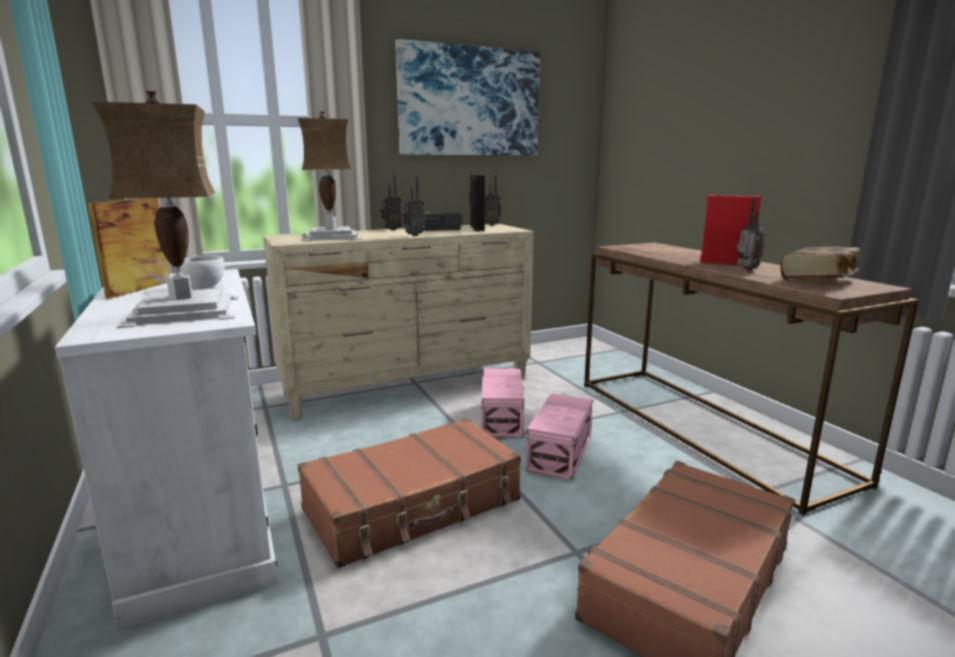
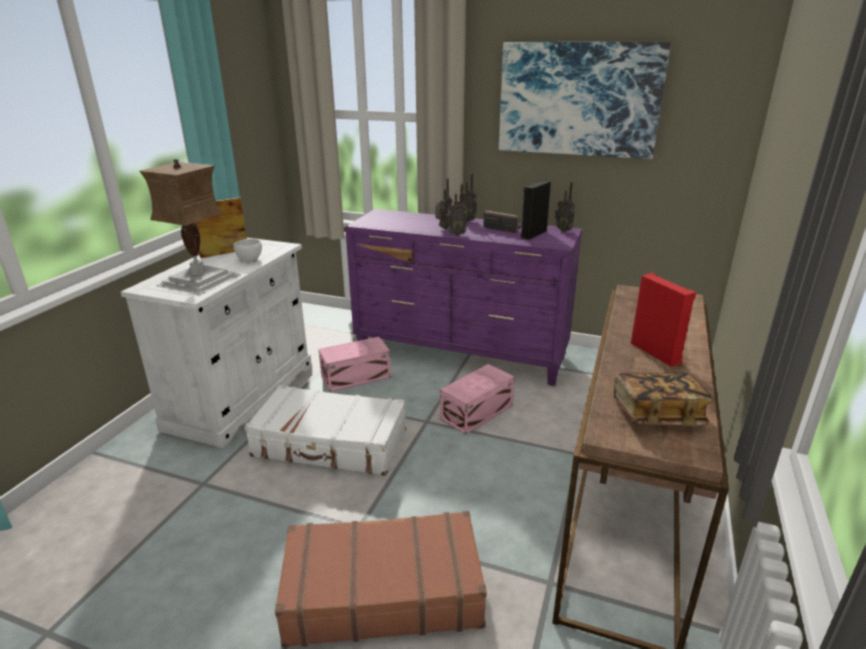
camera: 45 degrees right, 10 degrees up
beige dresser [263,224,534,420] -> purple dresser [345,209,582,386]
table lamp [297,111,362,242] -> none
brown suitcase [298,418,521,568] -> white suitcase [244,385,406,476]
pink storage box [526,393,593,480] -> pink storage box moved to [319,337,391,392]
radio [736,197,765,270] -> radio moved to [435,178,452,229]

